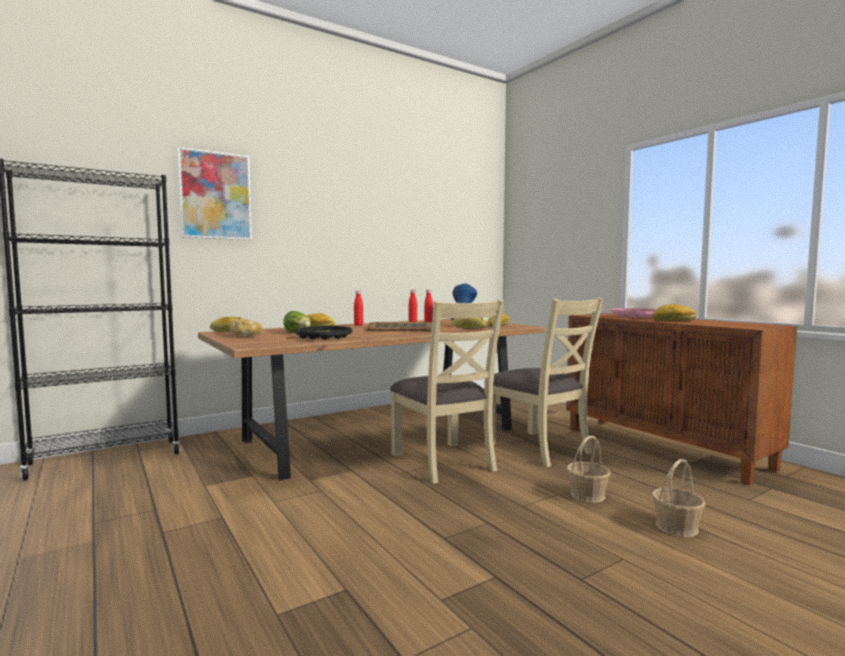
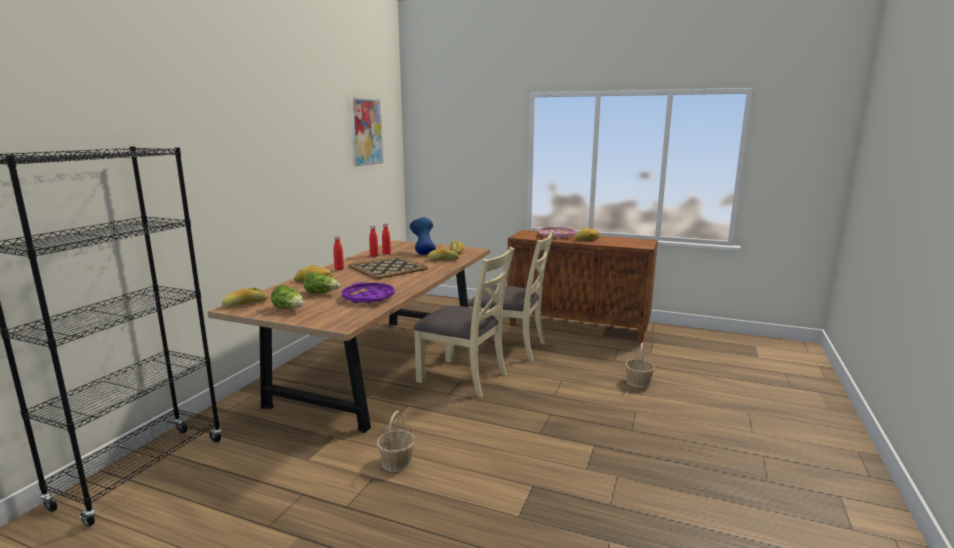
camera: 35 degrees left, 10 degrees up
picture [178,147,252,240] -> picture moved to [350,97,384,166]
bread [230,319,262,336] -> lettuce [271,285,304,309]
black tray [295,326,352,340] -> purple tray [342,282,394,303]
basket [567,436,611,503] -> basket moved to [377,410,415,472]

